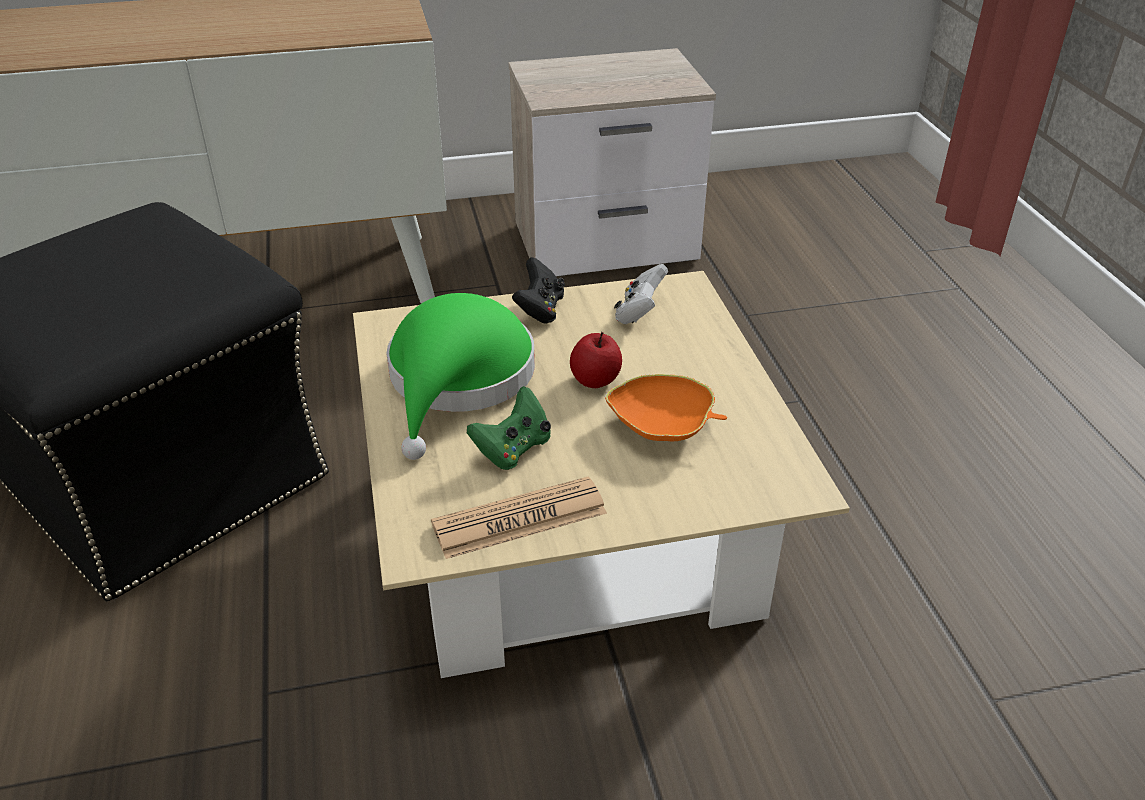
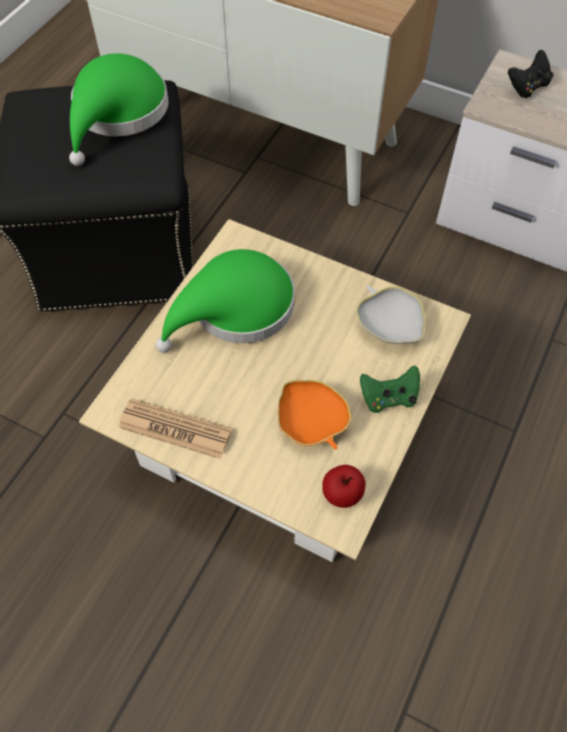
camera: 40 degrees right, 20 degrees up
green game controller [467,386,551,470] -> green game controller moved to [360,365,420,413]
black game controller [512,257,565,324] -> black game controller moved to [508,50,553,98]
apple [570,332,622,388] -> apple moved to [322,465,366,508]
white game controller [614,264,668,324] -> white bowl [356,286,426,344]
none -> green hat [69,53,168,166]

